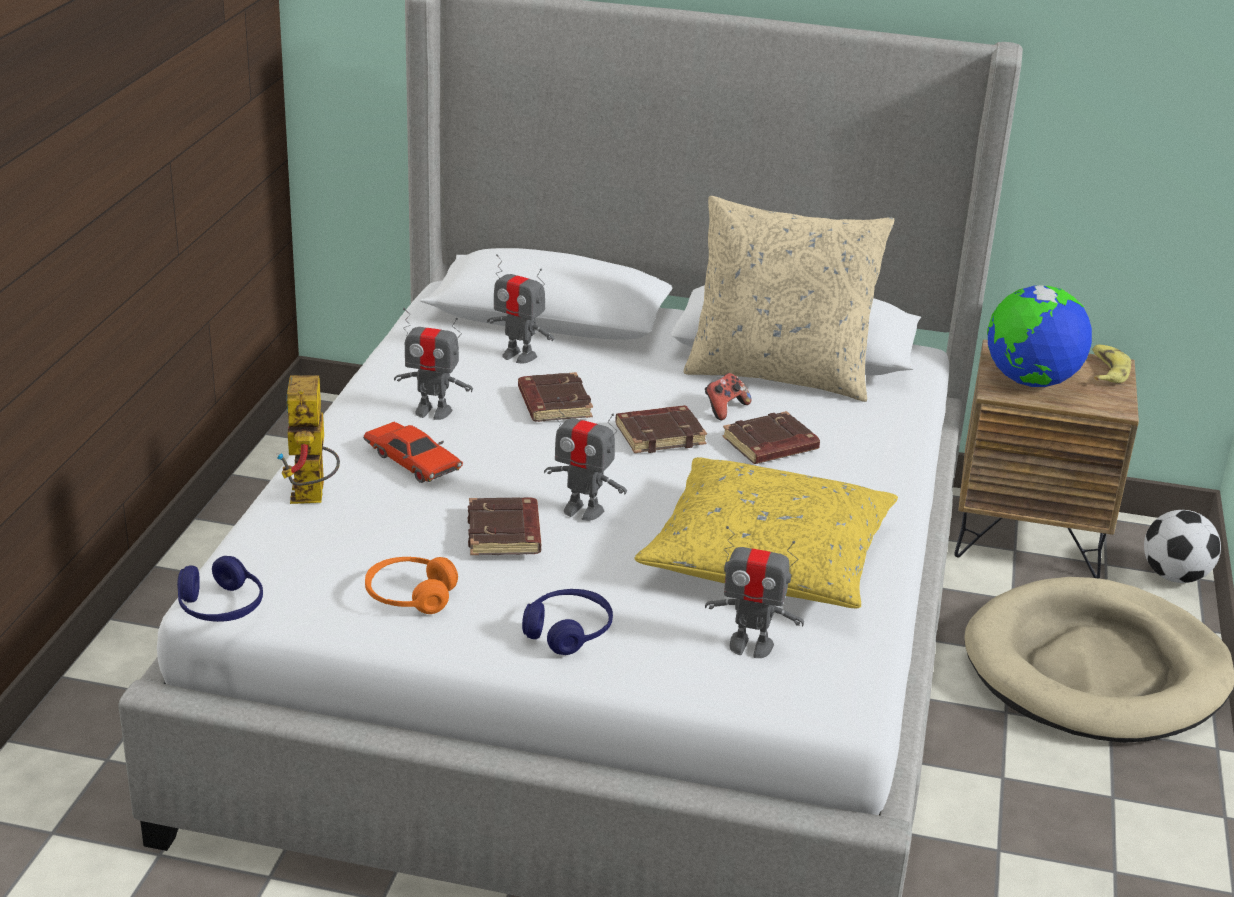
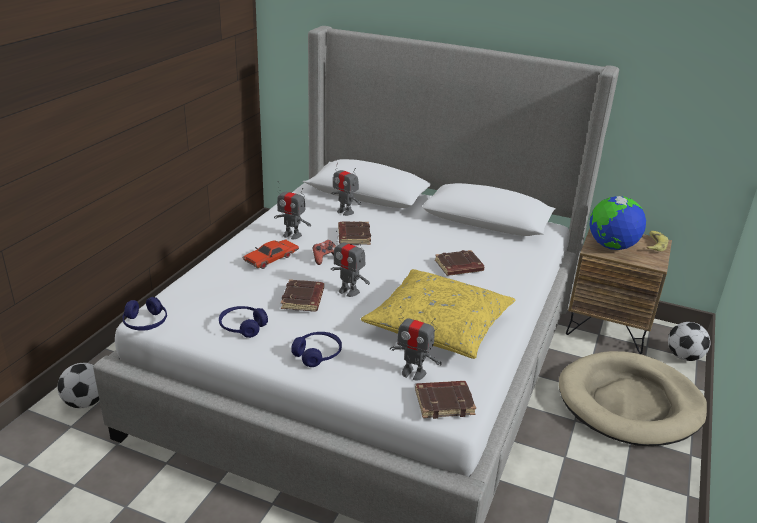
camera: 10 degrees right, 0 degrees up
toy robot [276,375,340,504] -> none
red toy car [363,422,463,483] -> red toy car turned 75 degrees clockwise [243,239,299,269]
orange headphones [365,557,458,614] -> blue headphones [219,306,268,338]
brown book [615,405,707,453] -> brown book moved to [415,381,476,419]
beige pillow [684,196,895,402] -> none
game controller [705,373,752,420] -> game controller moved to [312,240,336,265]
none -> football [58,363,99,408]

